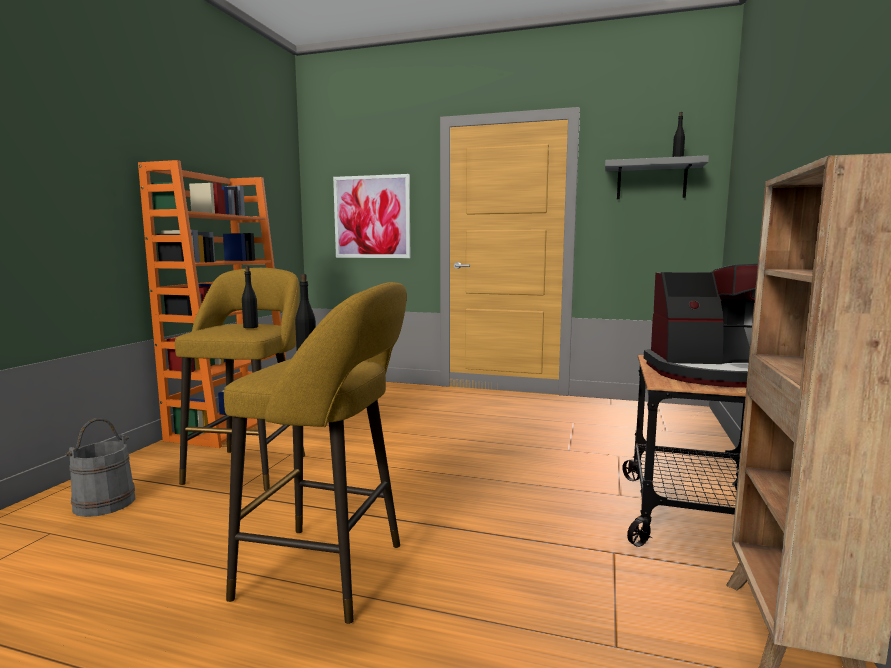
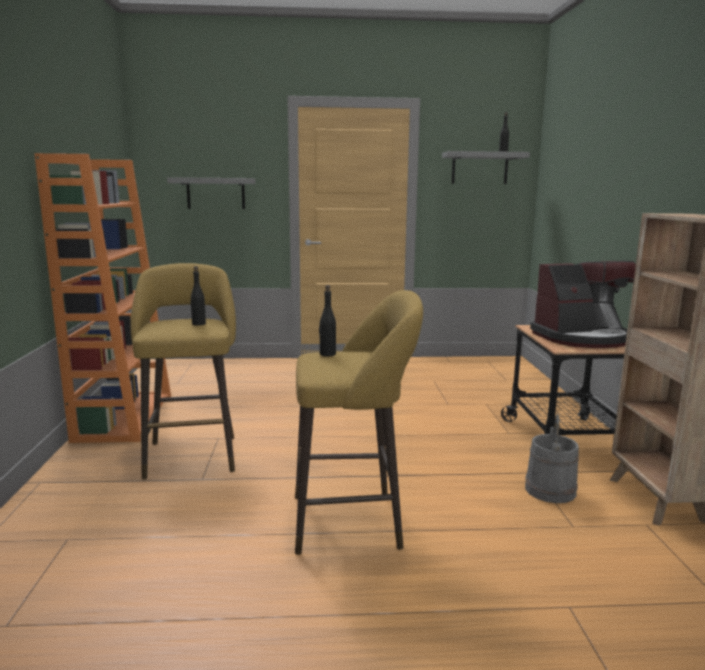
camera: 20 degrees left, 5 degrees up
grey bucket [65,418,135,517] -> grey bucket moved to [525,414,579,503]
picture [333,174,410,258] -> grey shelf [167,177,255,209]

